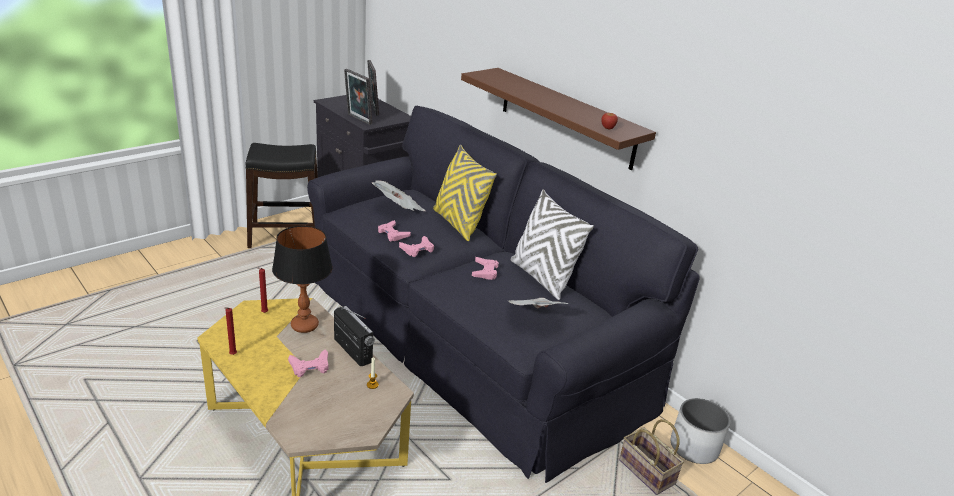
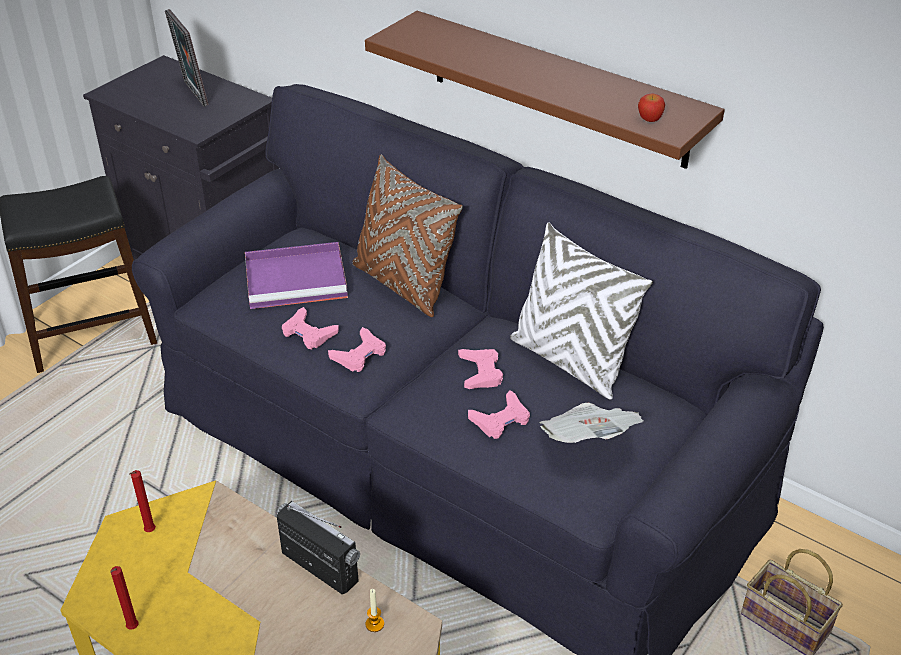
camera: 10 degrees left, 10 degrees up
table lamp [272,226,333,333] -> none
pink game controller [288,350,329,377] -> pink game controller moved to [468,391,530,439]
picture frame [344,69,372,125] -> none
newspaper [371,180,426,211] -> purple tray [245,242,348,309]
yellow pillow [433,145,497,241] -> brown pillow [352,154,463,317]
white planter [671,398,730,464] -> none

